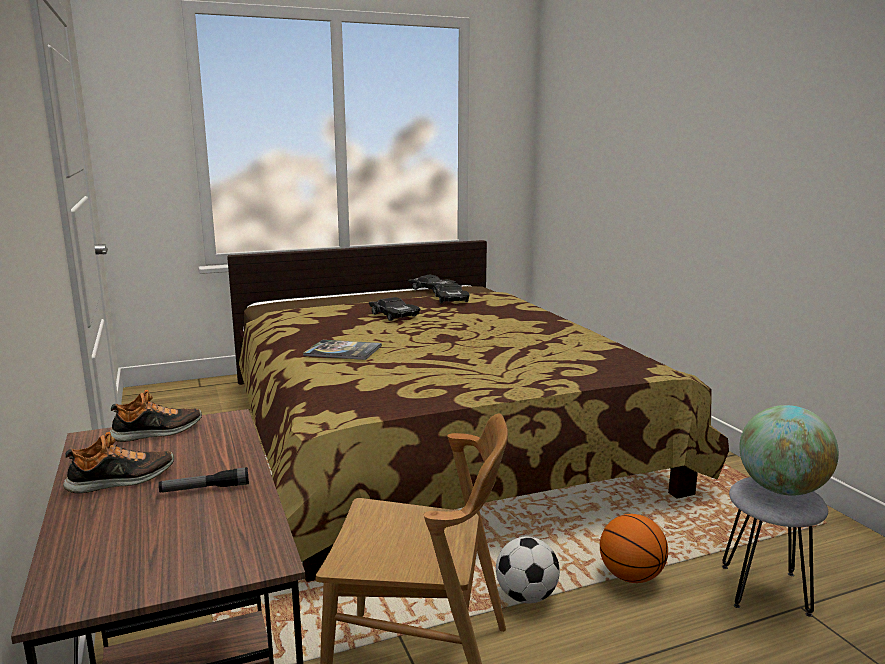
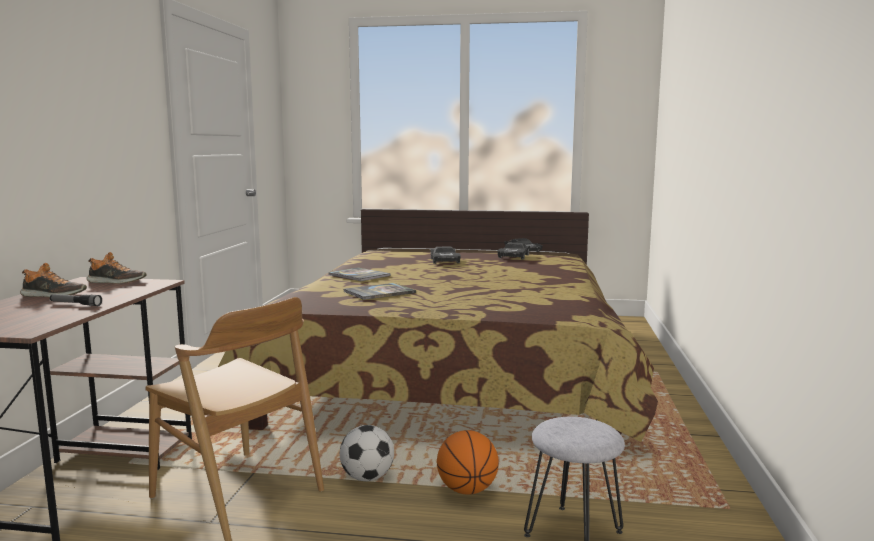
camera: 30 degrees right, 5 degrees down
globe [739,405,839,496] -> none
none -> book [343,283,416,300]

